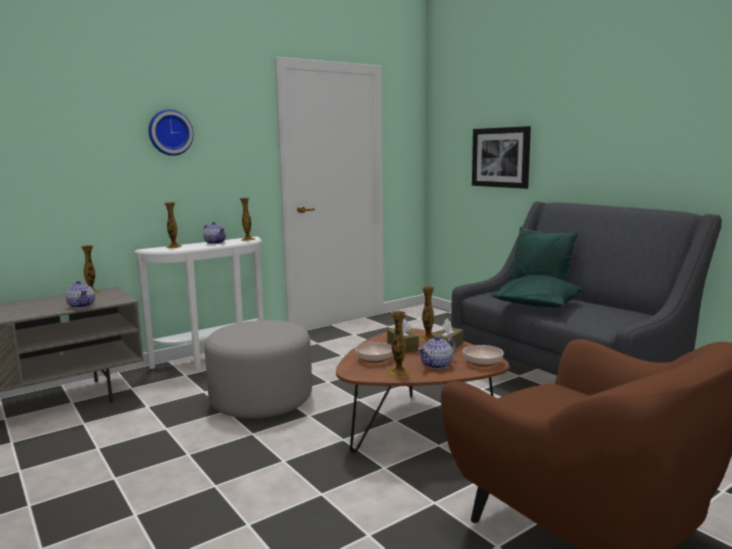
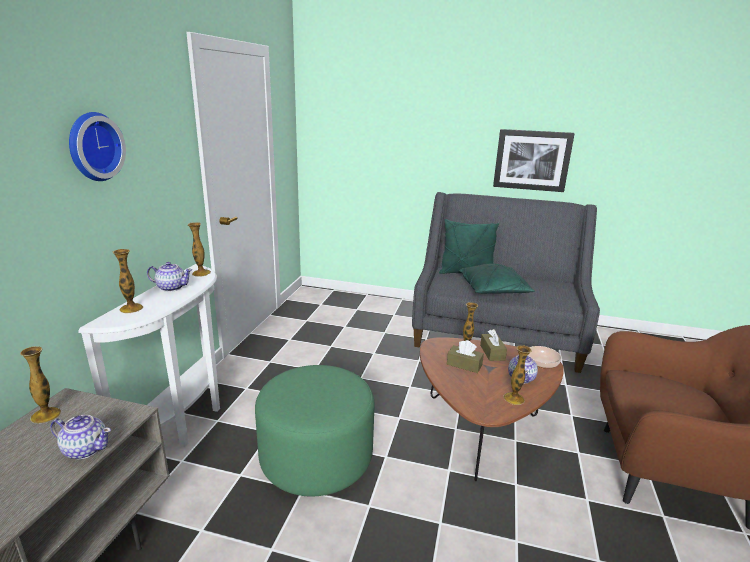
camera: 40 degrees left, 10 degrees up
grey ottoman [205,320,312,419] -> green ottoman [255,365,374,496]
bowl [355,342,393,364] -> none
picture [472,126,531,189] -> picture moved to [493,129,575,192]

